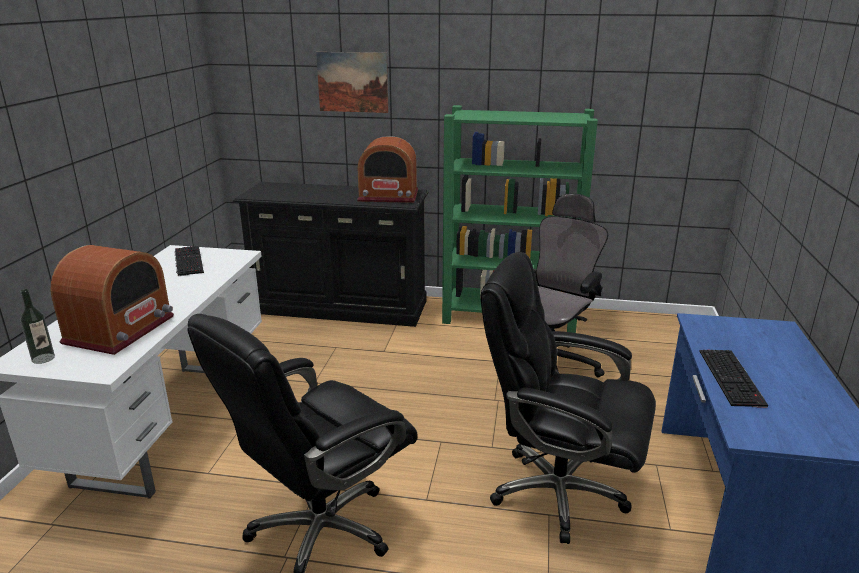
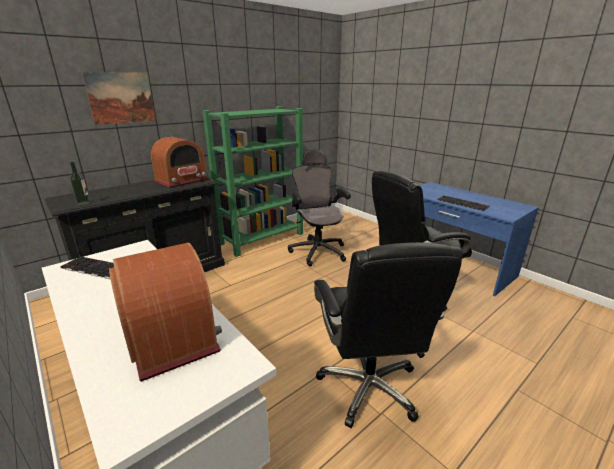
camera: 50 degrees left, 0 degrees up
bottle [20,289,55,364] -> bottle moved to [70,161,90,205]

